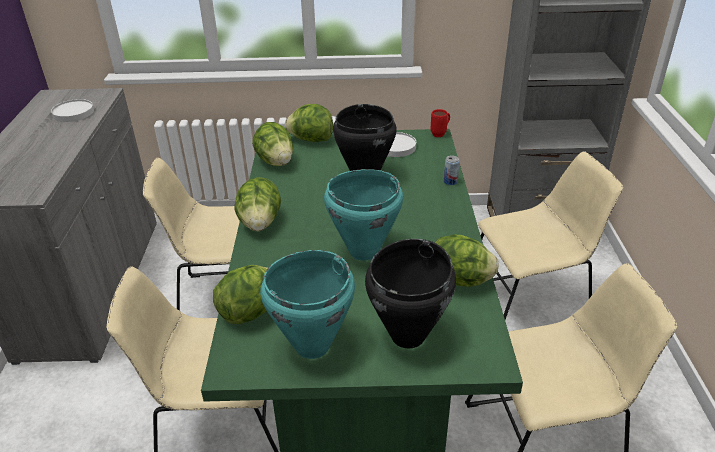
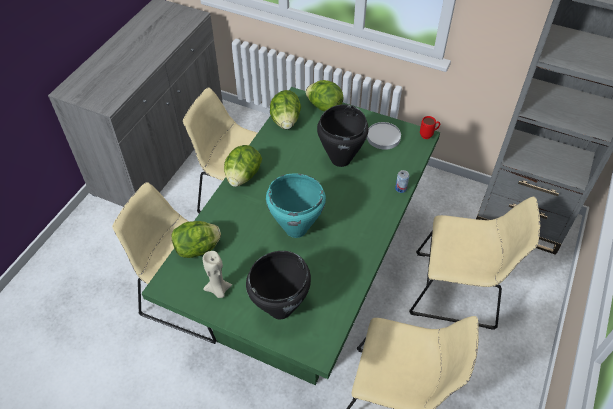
camera: 25 degrees right, 15 degrees up
white plate [51,99,94,122] -> none
turquoise cooking pot [260,250,355,359] -> beige candle [203,251,232,298]
lettuce [435,235,499,287] -> none

